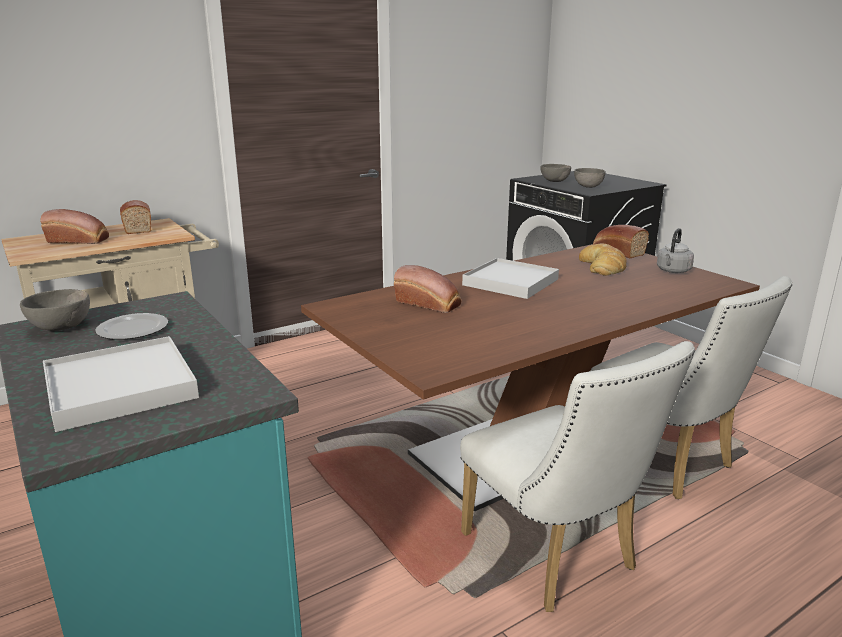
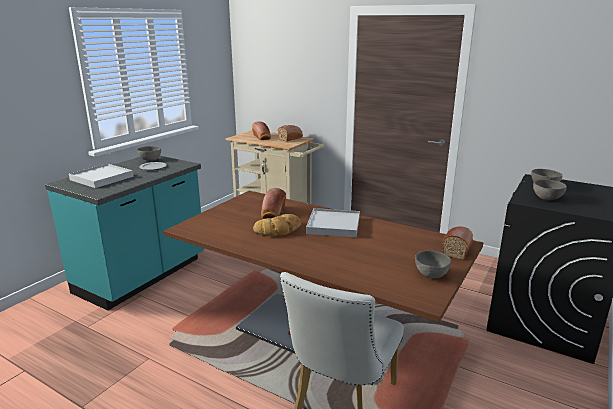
camera: 65 degrees right, 0 degrees up
white chair [460,341,695,612] -> none
bread [579,243,626,276] -> bread moved to [253,214,301,236]
grey kettle [657,228,694,273] -> grey bowl [415,250,451,278]

